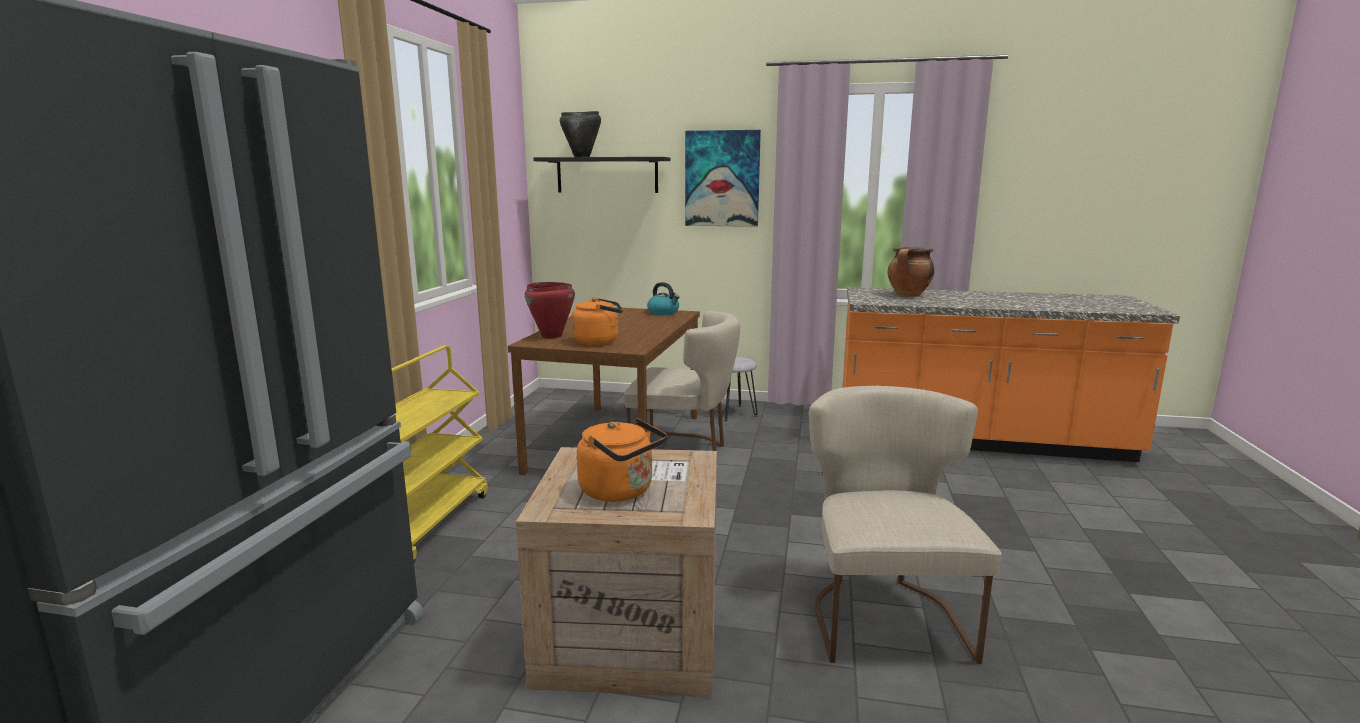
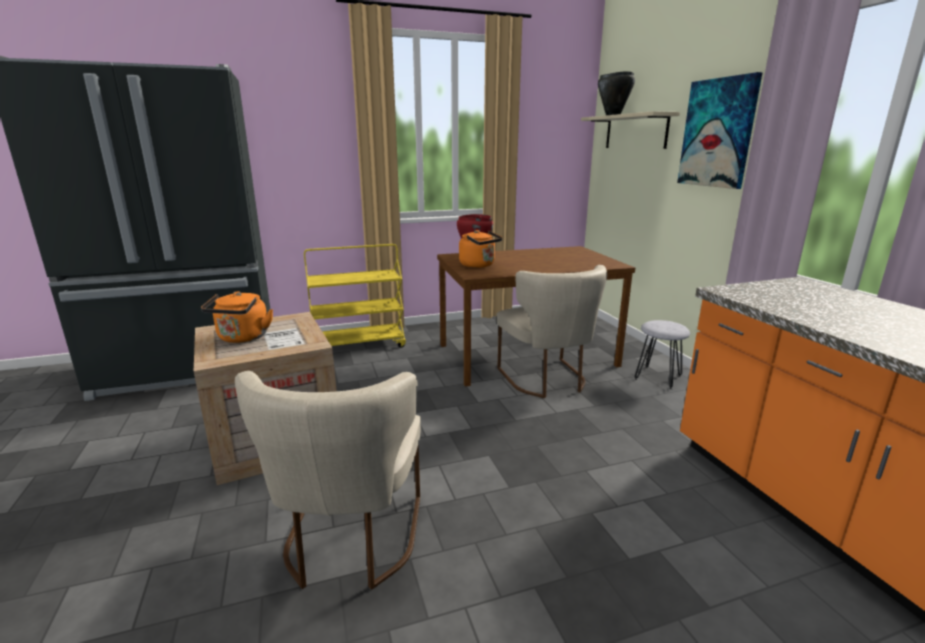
camera: 60 degrees right, 5 degrees up
black shelf [533,157,670,193] -> beige shelf [581,111,680,149]
kettle [647,282,679,315] -> none
beige chair [809,385,1002,664] -> beige chair turned 120 degrees clockwise [235,371,421,590]
cooking pot [887,247,934,297] -> none

